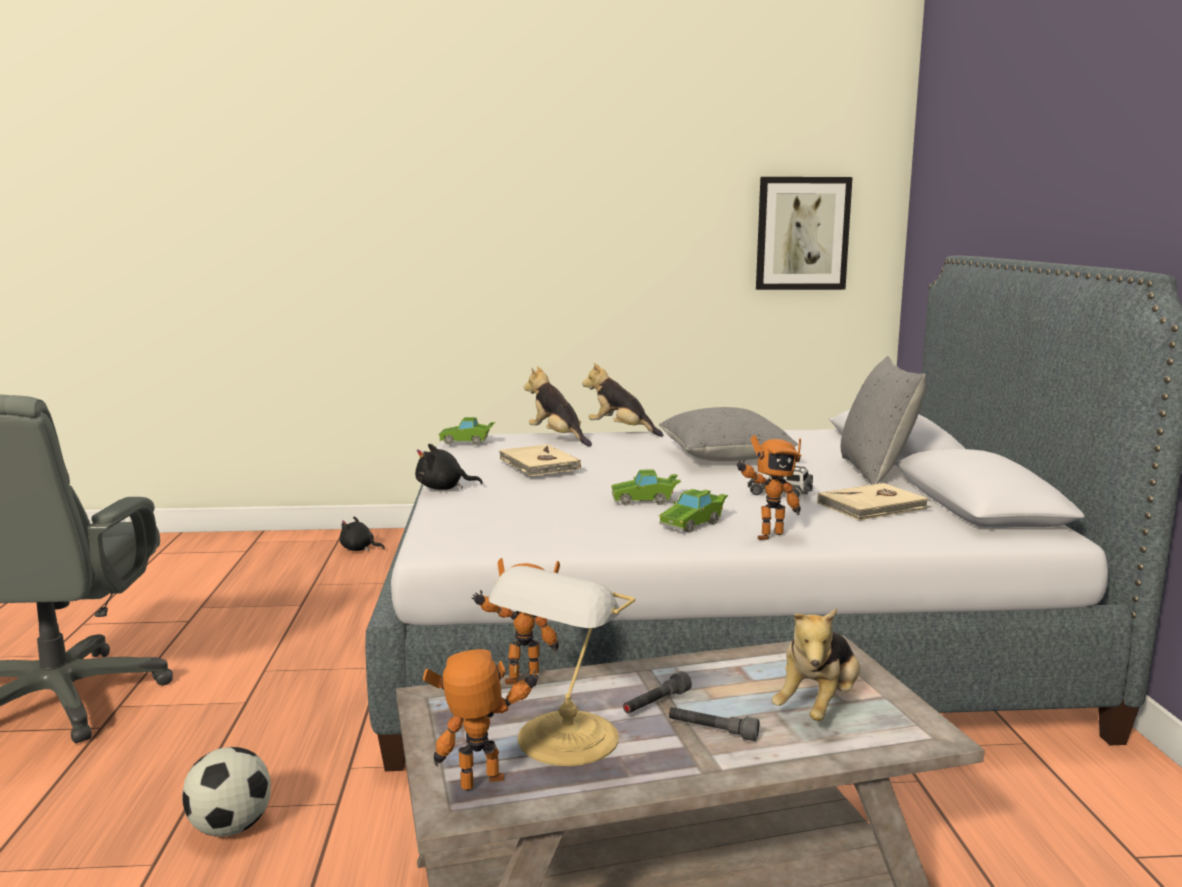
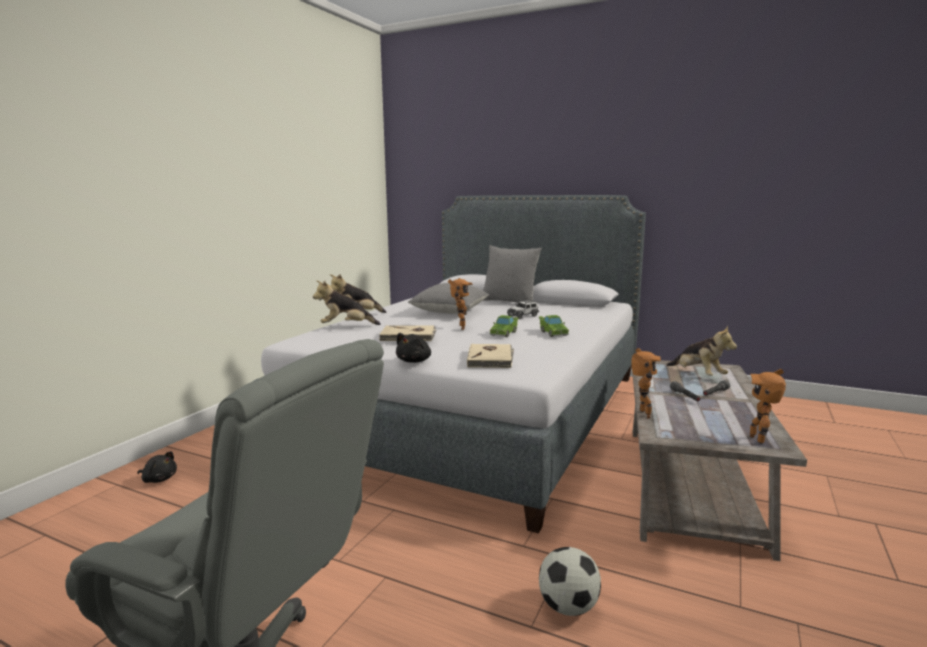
camera: 60 degrees left, 0 degrees up
black plush toy [340,516,385,551] -> black plush toy turned 120 degrees counterclockwise [137,451,177,483]
green toy car [438,417,496,445] -> none
table lamp [489,566,635,766] -> none
toy robot [736,435,802,540] -> toy robot moved to [448,278,473,330]
picture [756,177,852,290] -> none
beige book [817,483,932,521] -> beige book moved to [467,344,514,368]

